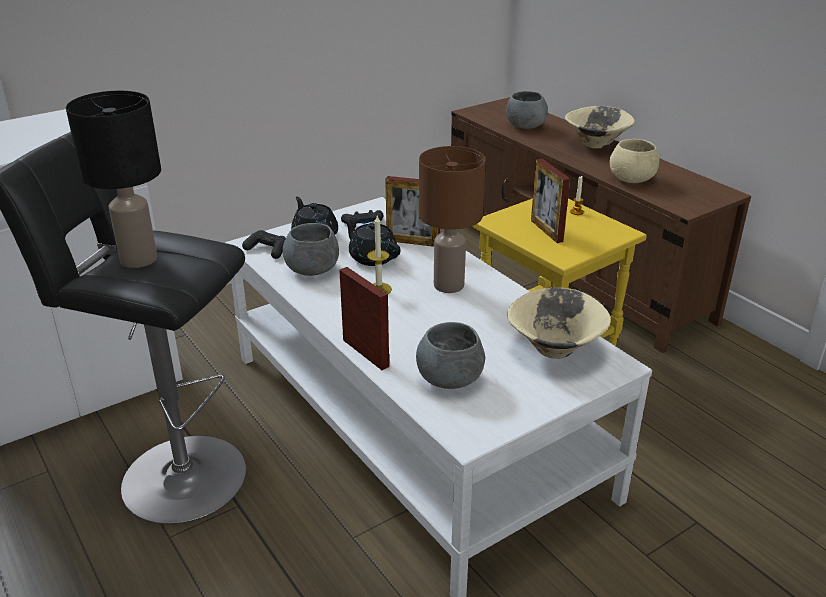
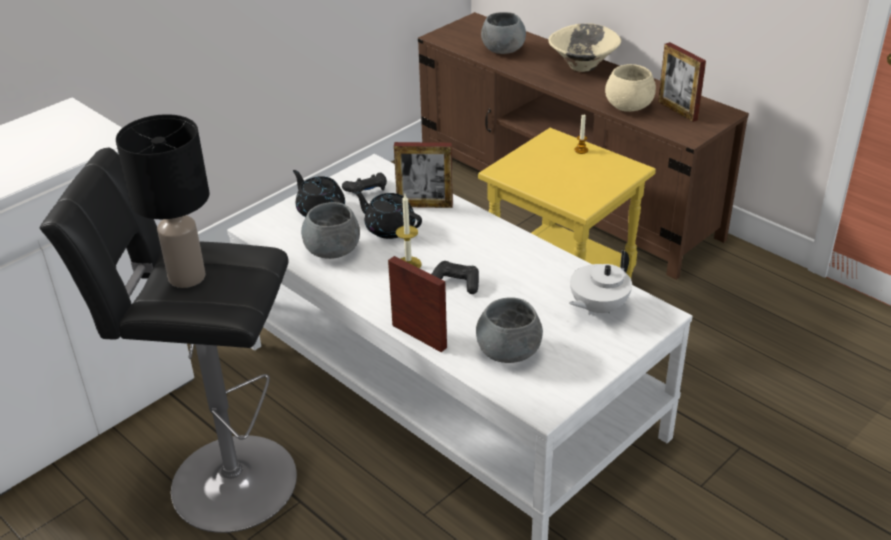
camera: 10 degrees left, 5 degrees up
black game controller [242,230,286,259] -> black game controller moved to [432,261,479,294]
brown table lamp [419,146,486,293] -> none
beige bowl [507,288,611,359] -> white teapot [569,250,632,315]
picture frame [531,159,570,243] -> picture frame moved to [658,42,706,122]

